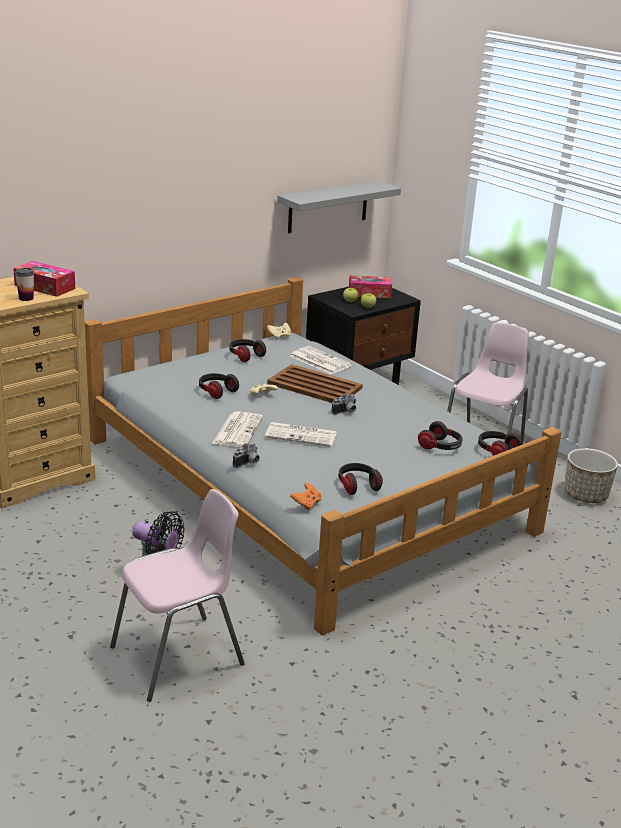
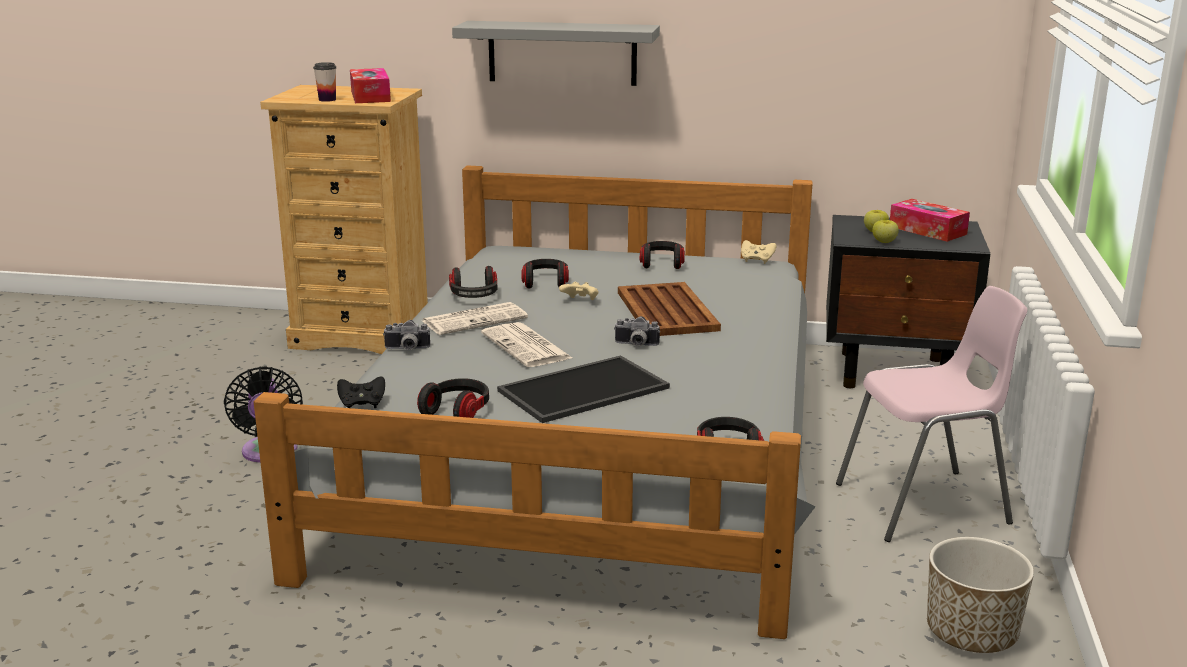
camera: 50 degrees right, 5 degrees down
pink chair [110,489,245,702] -> none
grey shelf [277,181,401,233] -> grey shelf moved to [452,21,660,86]
newspaper [290,346,352,374] -> none
orange game controller [290,483,322,510] -> black game controller [337,377,385,408]
headphones [418,421,463,450] -> headphones moved to [449,266,497,298]
none -> tray [497,355,670,423]

